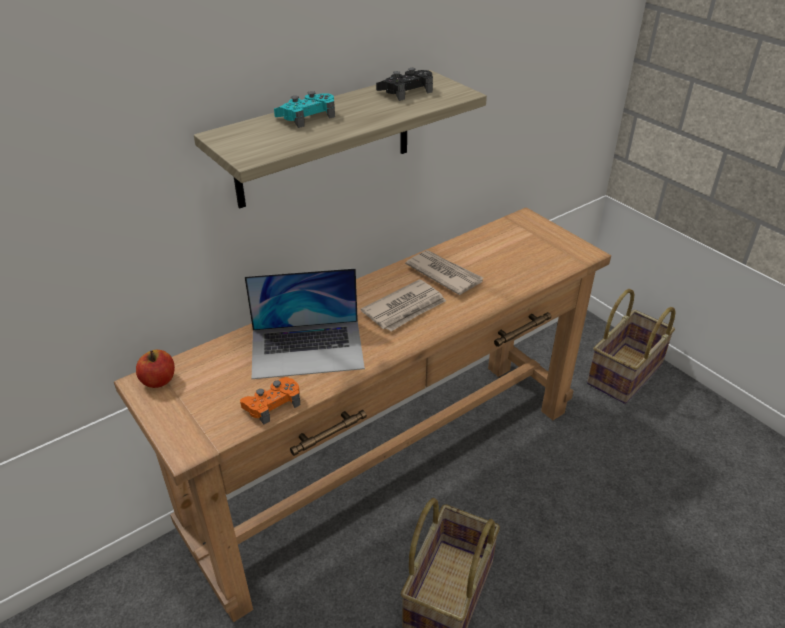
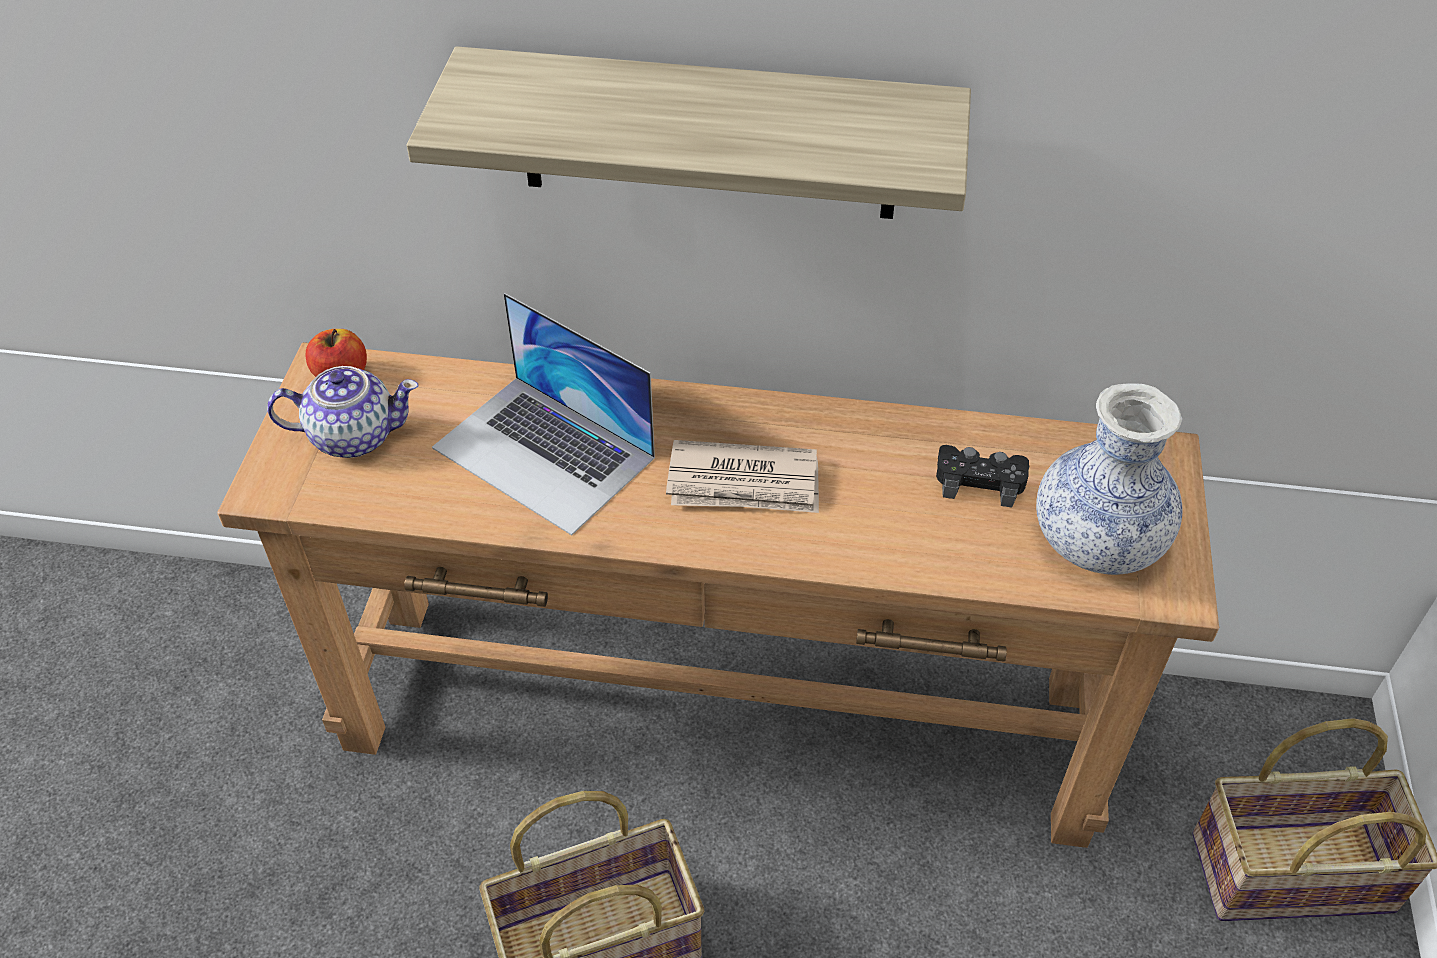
camera: 45 degrees right, 10 degrees up
orange game controller [240,377,300,425] -> none
turquoise game controller [274,91,335,128] -> none
black game controller [376,68,433,101] -> black game controller moved to [936,445,1029,508]
newspaper [405,250,483,295] -> none
none -> teapot [267,366,419,458]
none -> vase [1036,383,1183,575]

